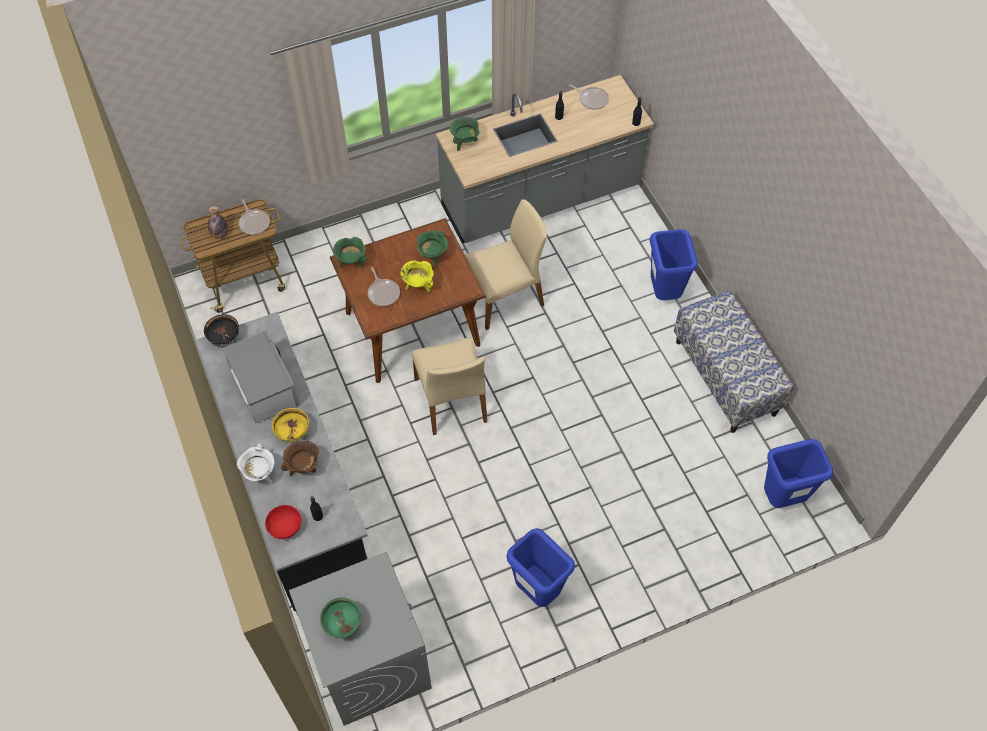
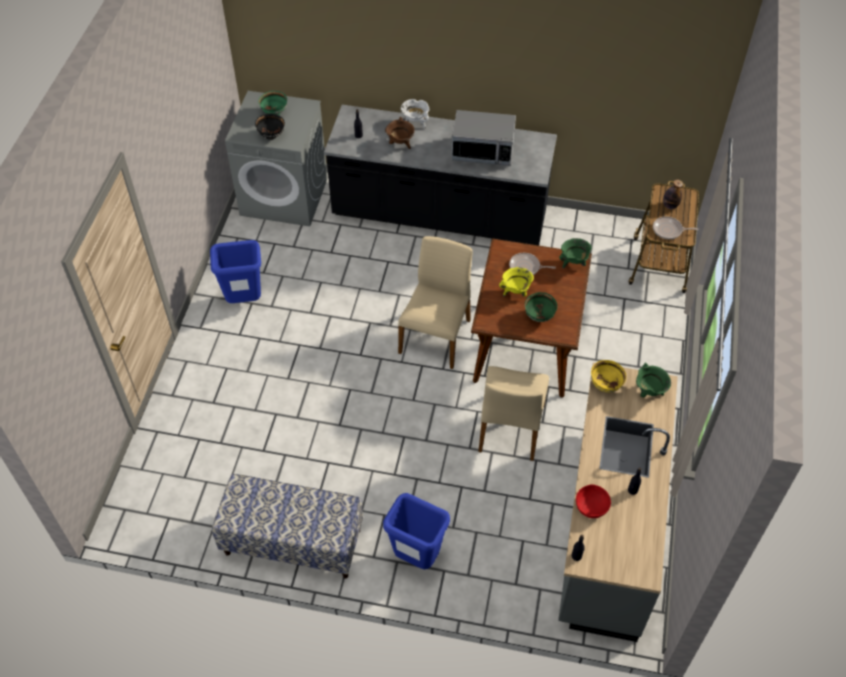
camera: 125 degrees right, 5 degrees down
black bowl [204,314,239,347] -> black bowl moved to [255,114,285,140]
red bowl [265,505,302,539] -> red bowl moved to [576,484,611,518]
yellow bowl [272,408,309,443] -> yellow bowl moved to [591,360,626,392]
beige chair [412,338,487,435] -> beige chair turned 90 degrees clockwise [398,236,473,369]
green cooking pot [417,230,448,266] -> green bowl [525,292,557,322]
frying pan [569,84,609,110] -> none
blue trash can [764,439,833,508] -> none

